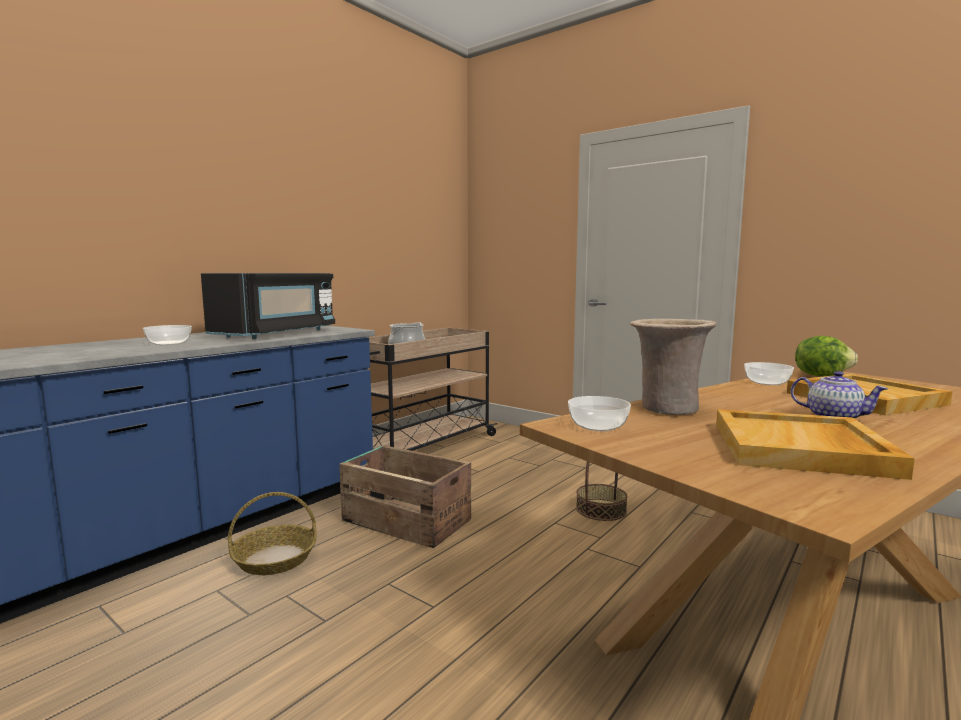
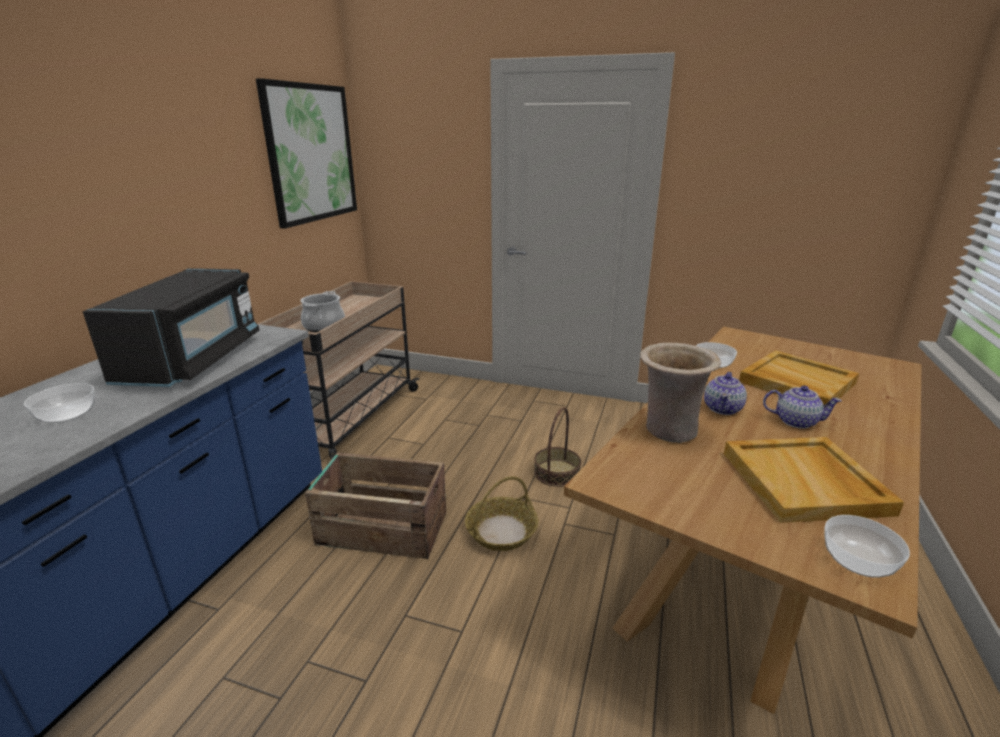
camera: 20 degrees left, 15 degrees up
basket [228,492,317,575] -> basket moved to [465,476,538,551]
bowl [568,396,631,431] -> bowl moved to [824,515,910,578]
lettuce [795,336,858,377] -> none
none -> picture [256,78,357,228]
none -> teapot [704,372,747,415]

